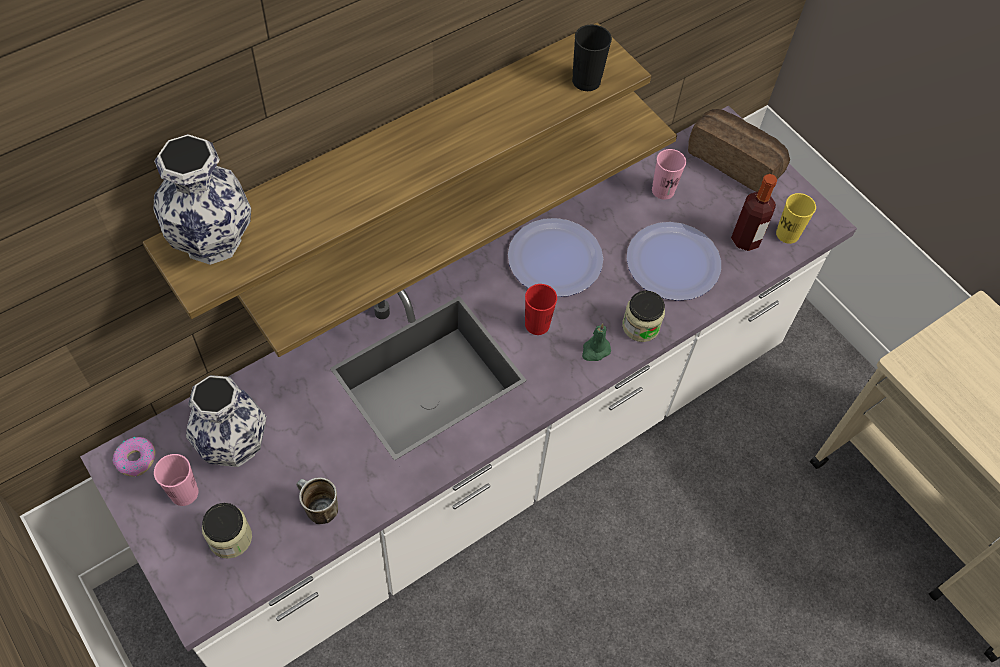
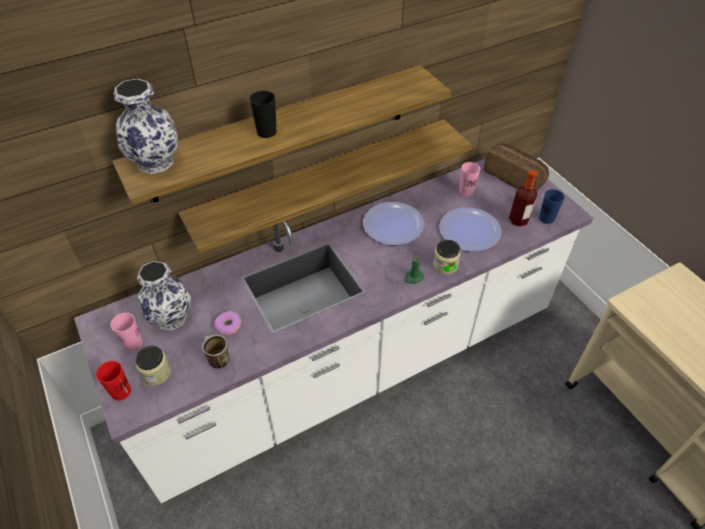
camera: 10 degrees right, 10 degrees down
donut [113,437,155,477] -> donut moved to [214,311,241,335]
red cup [525,284,557,335] -> red cup moved to [96,361,131,401]
black cup [572,24,612,91] -> black cup moved to [249,91,277,138]
yellow cup [776,193,816,244] -> blue cup [539,189,565,224]

